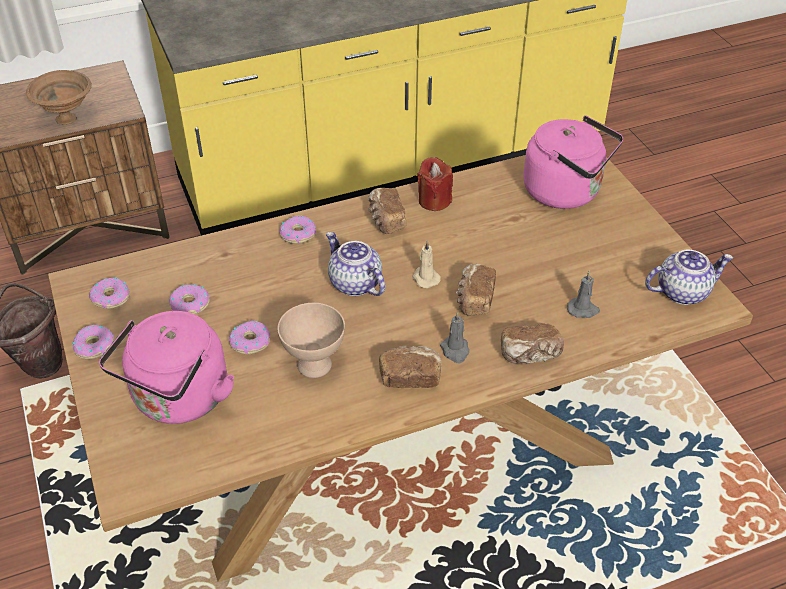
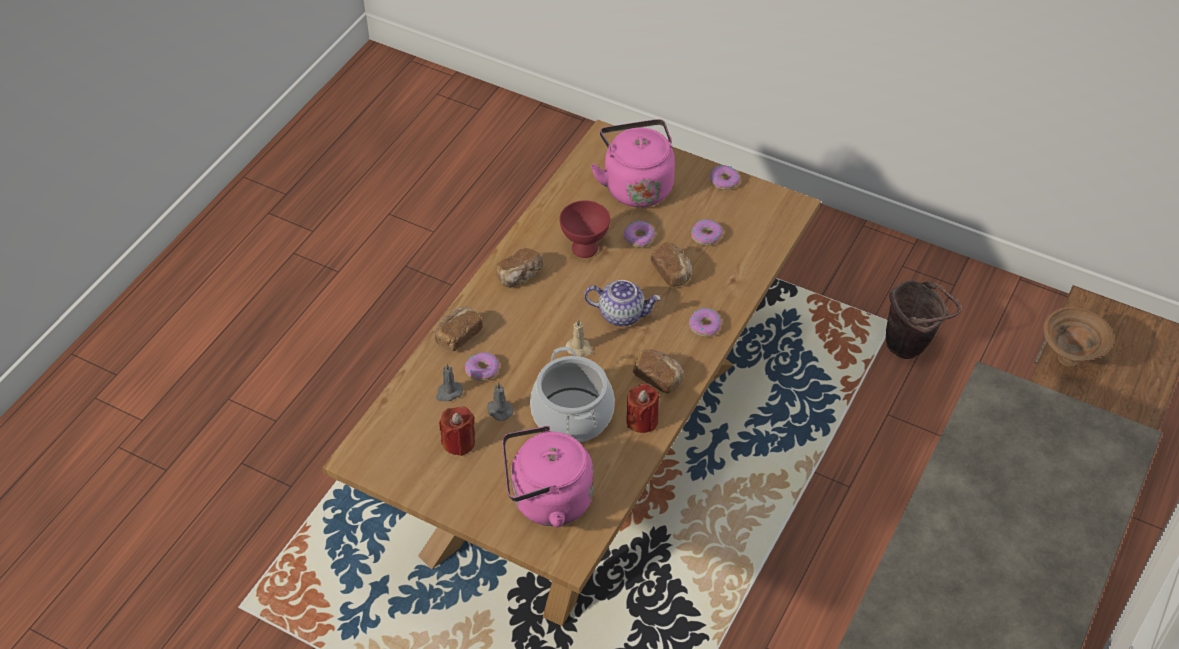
camera: 140 degrees right, 5 degrees up
donut [89,278,130,309] -> donut moved to [465,352,499,381]
beige bowl [277,303,345,378] -> red bowl [560,200,610,258]
grey candle [440,311,469,363] -> grey candle moved to [487,382,514,421]
bread [456,263,496,316] -> bread moved to [650,242,692,287]
teapot [645,249,733,305] -> none
none -> red candle [439,407,475,456]
none -> cooking pot [530,347,615,442]

